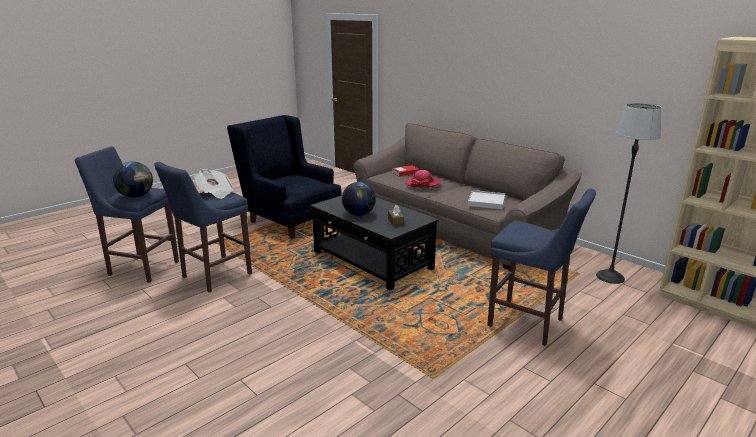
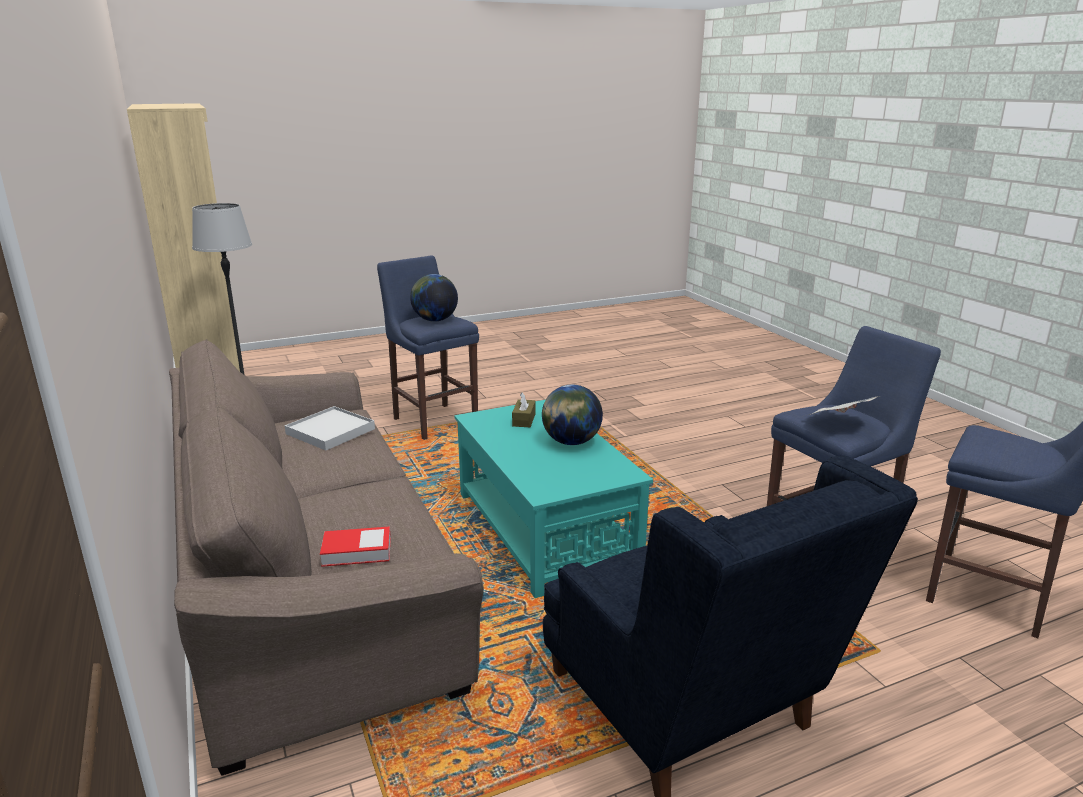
camera: 160 degrees left, 0 degrees up
globe [113,162,153,198] -> globe moved to [410,274,458,322]
black coffee table [310,195,439,291] -> turquoise coffee table [454,400,653,598]
hat [405,170,441,188] -> none

